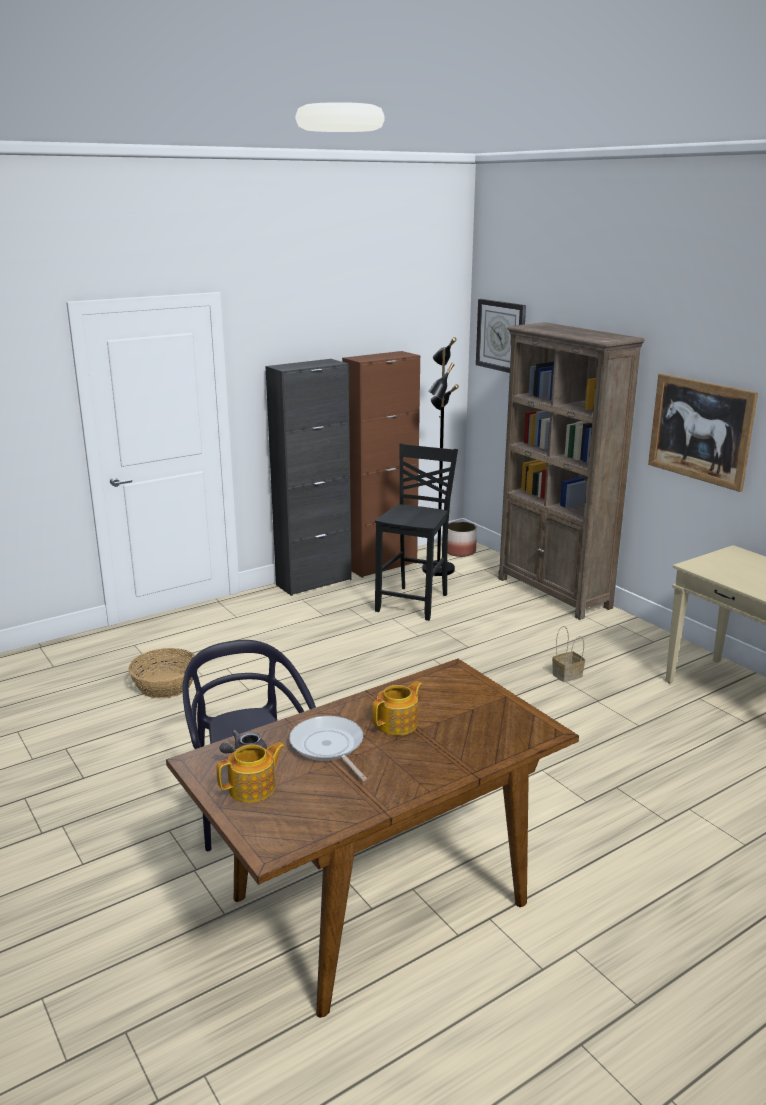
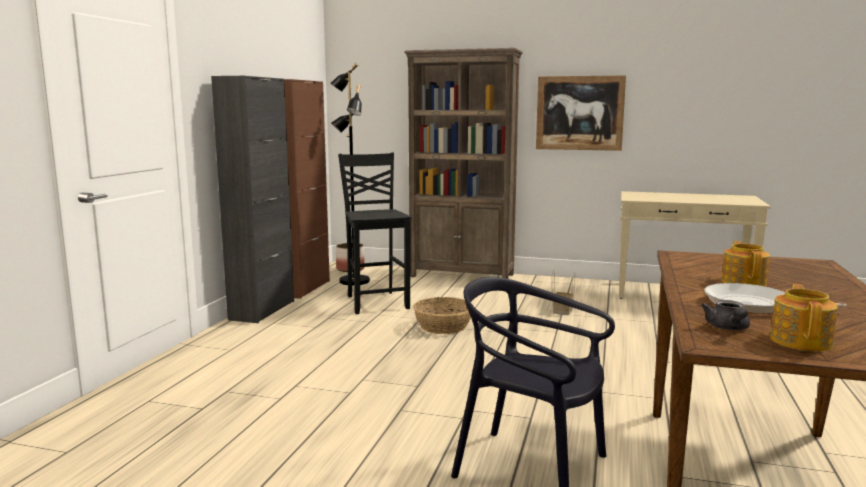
camera: 40 degrees left, 10 degrees down
basket [129,648,195,698] -> basket moved to [413,297,473,334]
wall clock [476,299,526,373] -> none

